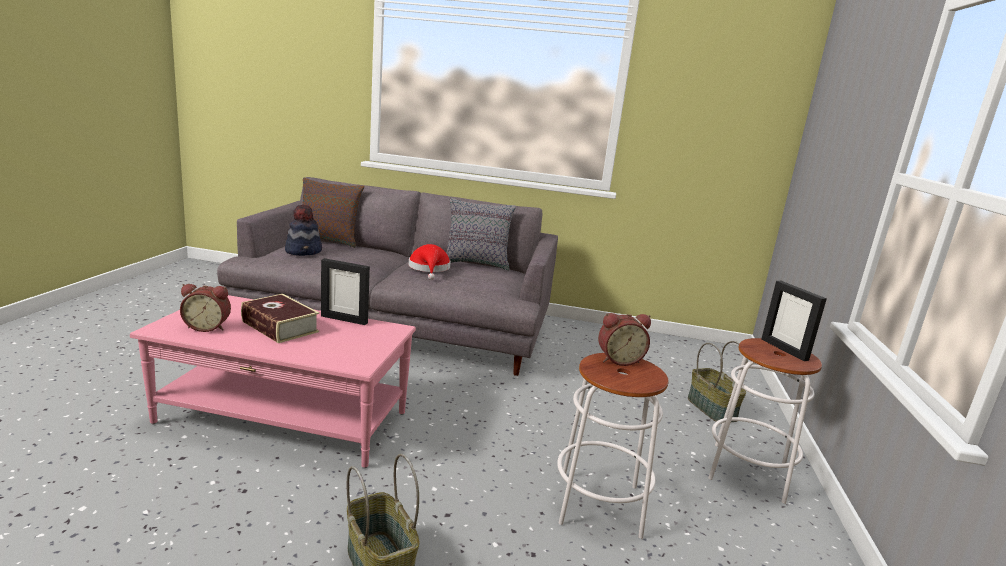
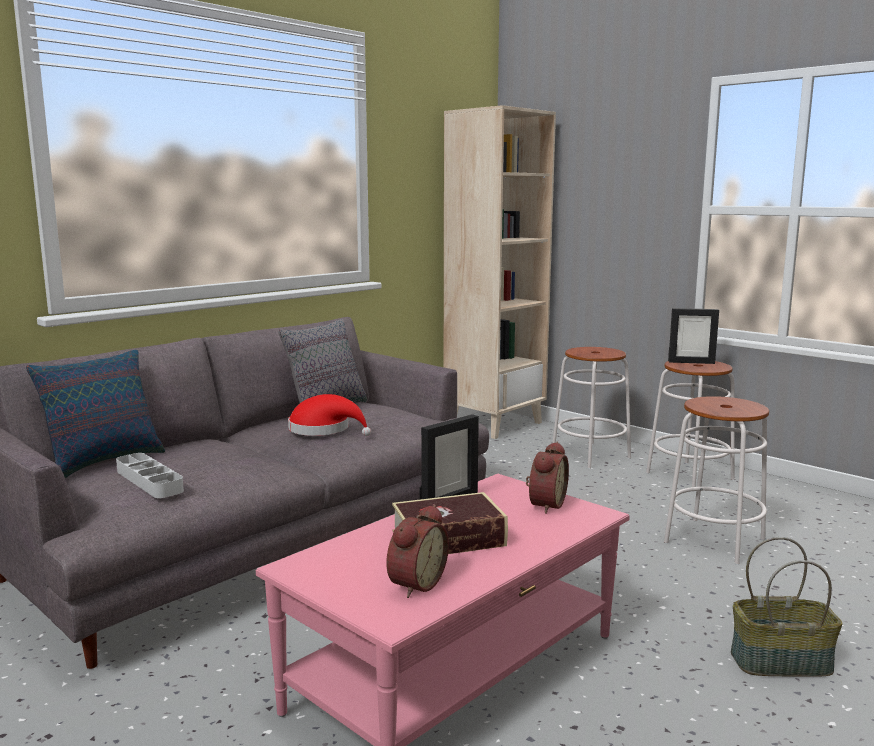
camera: 55 degrees left, 5 degrees down
hat [285,204,322,256] -> grey tray [116,453,184,498]
brown pillow [302,178,364,248] -> blue pillow [26,350,165,479]
alarm clock [598,313,651,366] -> alarm clock moved to [526,442,569,514]
basket [688,341,748,424] -> white stool [552,347,631,469]
none -> beige bookcase [444,105,556,439]

